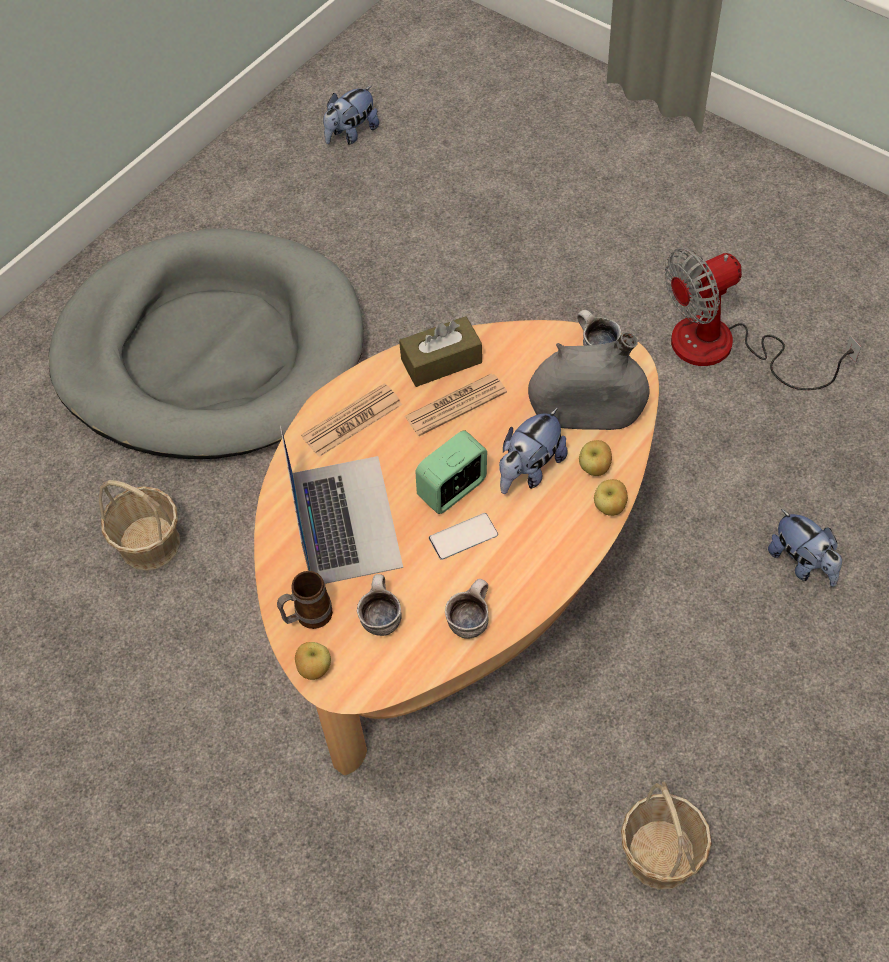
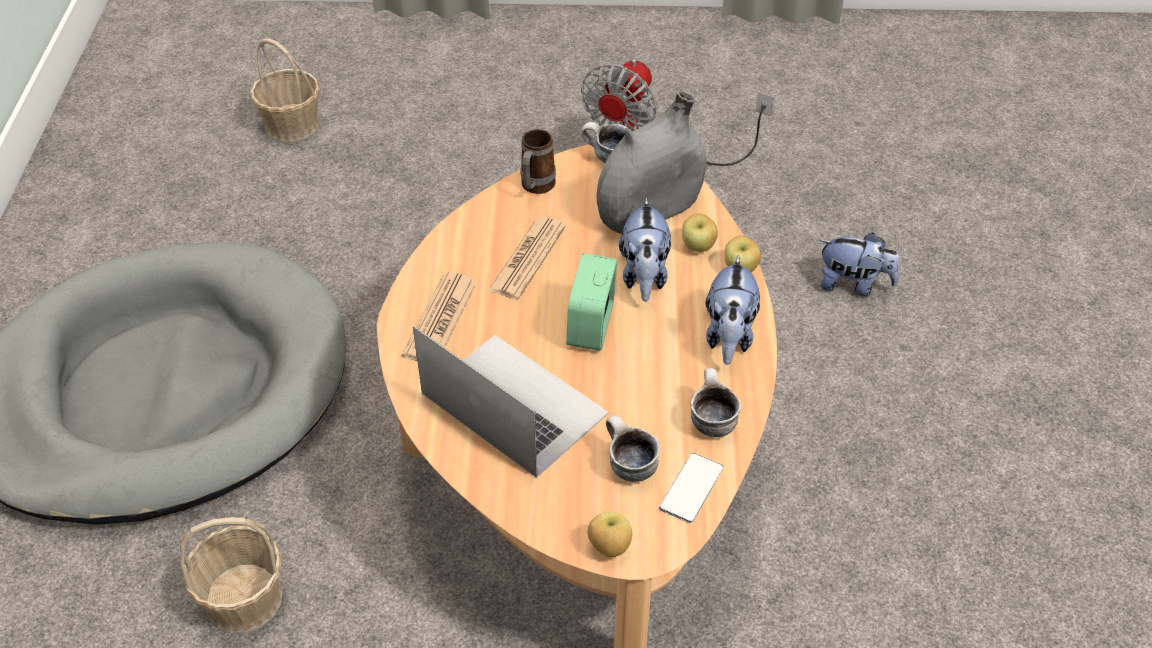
camera: 40 degrees left, 10 degrees down
mug [277,571,333,629] -> mug moved to [521,129,556,194]
plush toy [323,86,379,145] -> plush toy moved to [705,254,760,365]
brown tissue box [399,316,482,387] -> none
phone [429,513,498,560] -> phone moved to [659,453,724,523]
basket [621,781,712,890] -> basket moved to [251,38,320,142]

